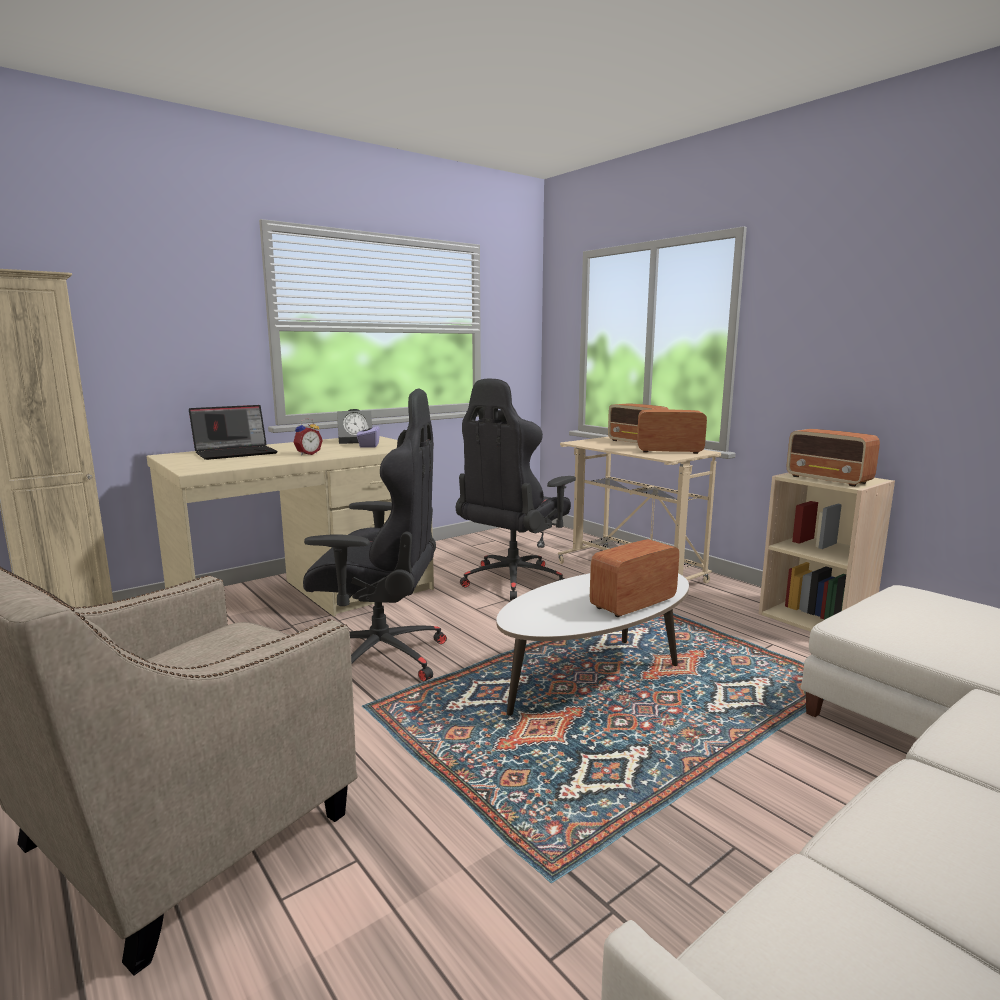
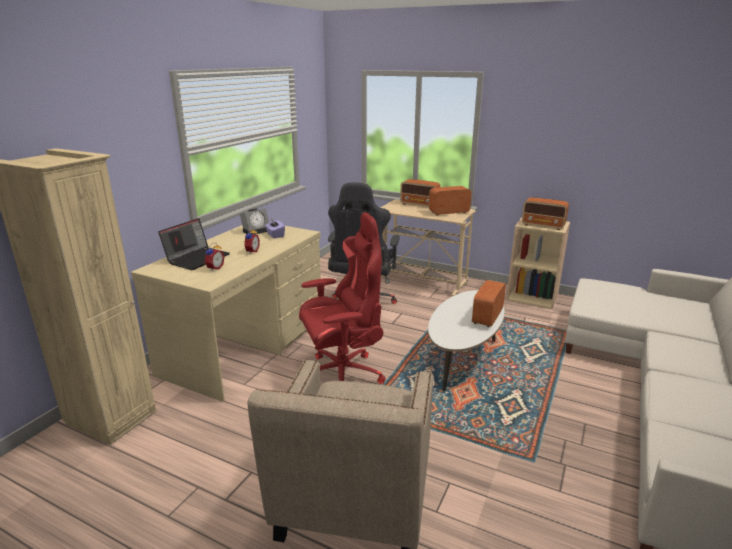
camera: 25 degrees left, 10 degrees up
black office chair [303,388,447,681] -> red office chair [299,212,386,384]
none -> alarm clock [205,243,225,271]

